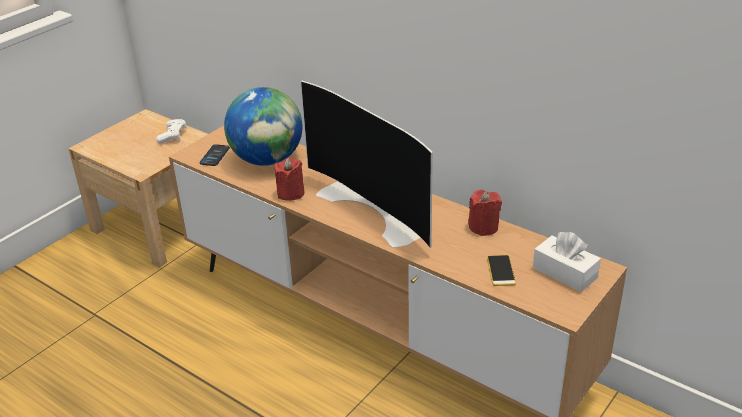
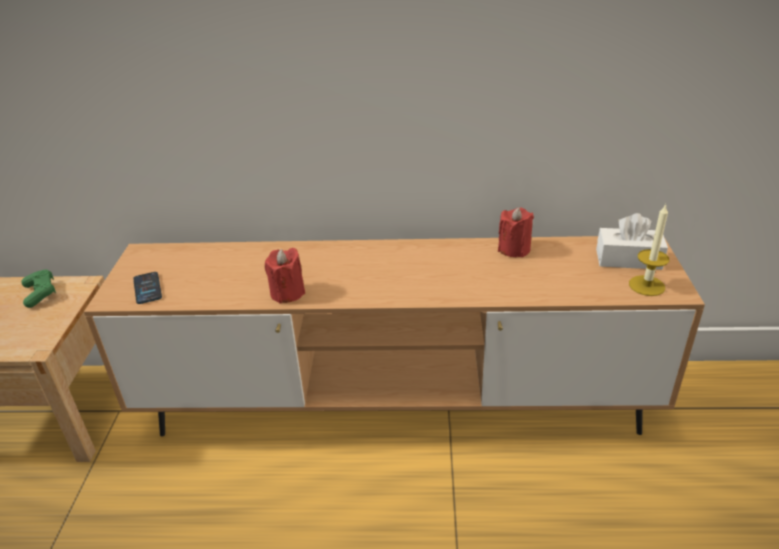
camera: 35 degrees left, 0 degrees up
white game controller [156,119,186,143] -> green game controller [21,270,56,308]
globe [224,87,303,166] -> none
television [301,81,433,248] -> none
phone [487,255,516,286] -> none
none -> candle [629,204,669,296]

